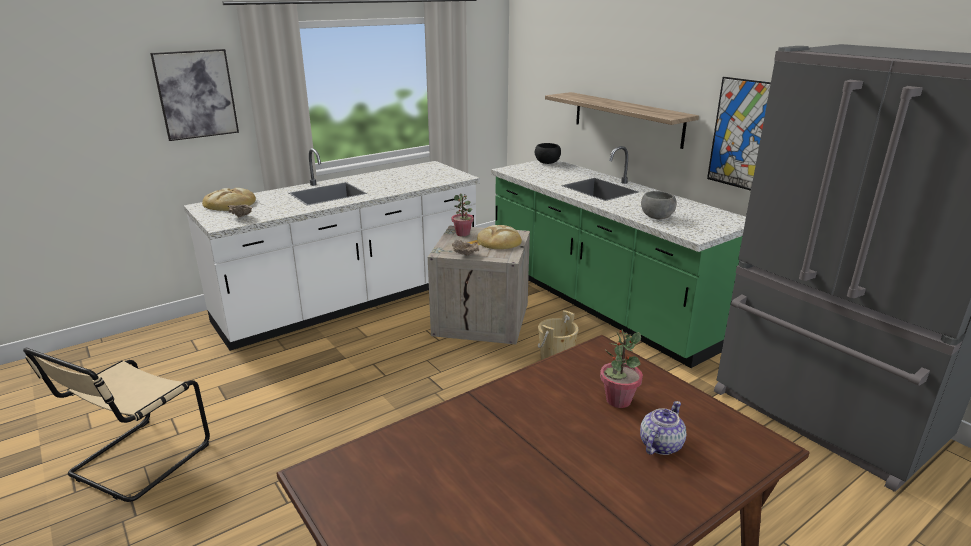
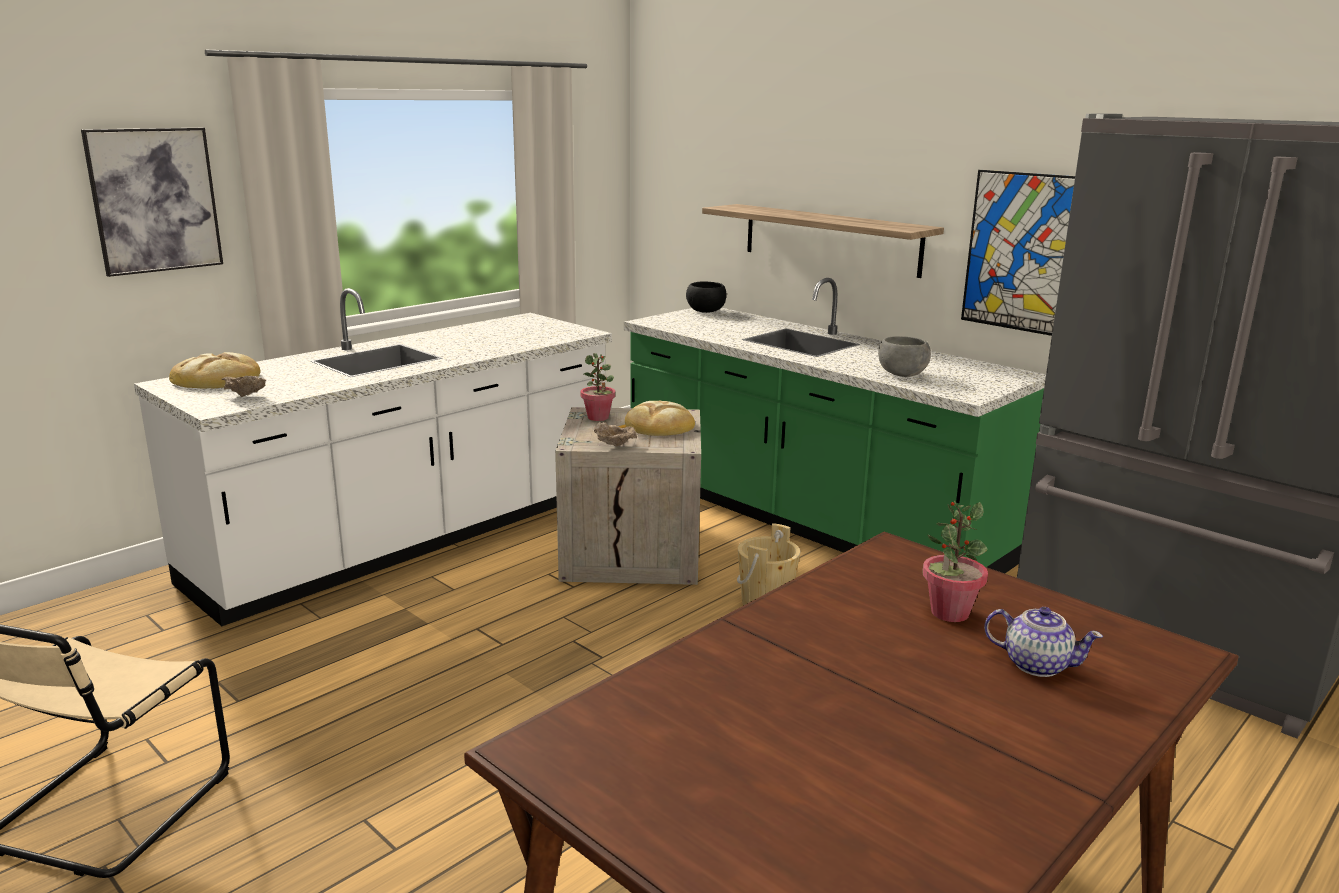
camera: 10 degrees left, 5 degrees down
teapot [640,401,686,455] -> teapot turned 90 degrees clockwise [984,607,1103,677]

